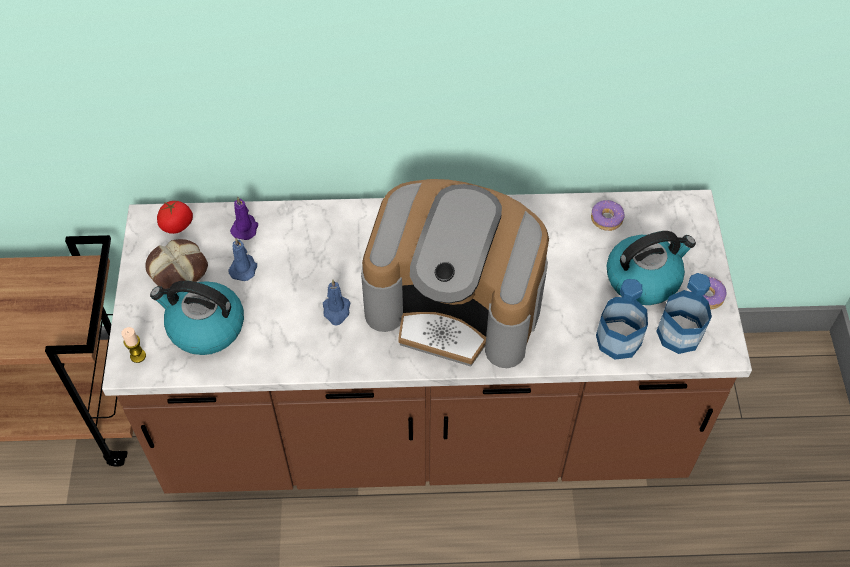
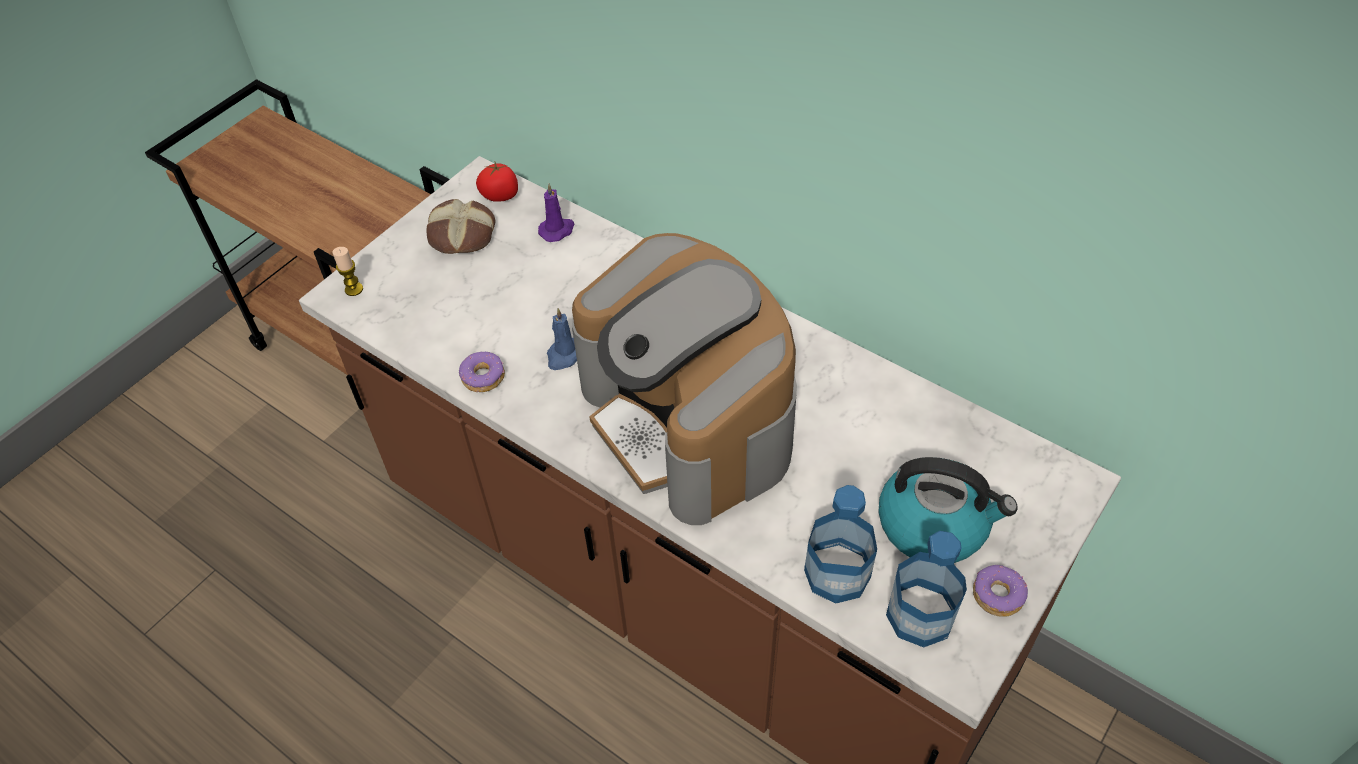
camera: 40 degrees right, 5 degrees down
kettle [150,281,244,355] -> none
blue candle [228,238,257,281] -> none
donut [591,200,624,231] -> donut moved to [459,352,505,392]

